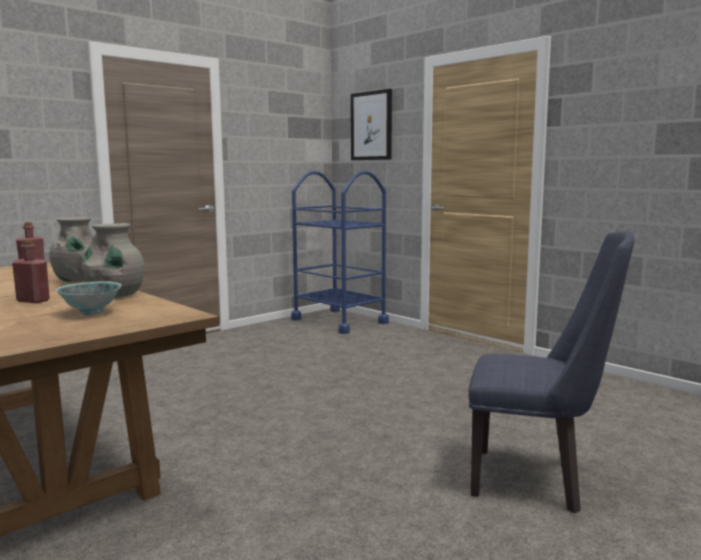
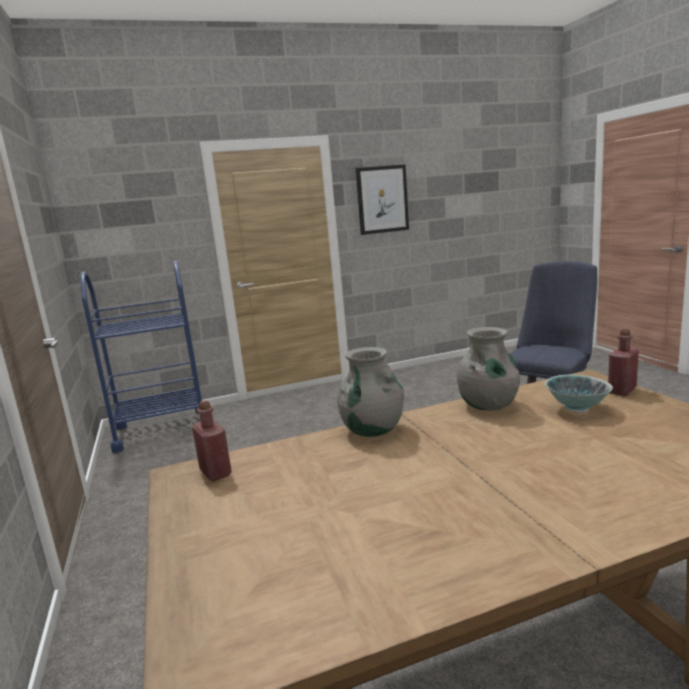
camera: 65 degrees left, 5 degrees up
red bottle [12,239,50,303] -> red bottle moved to [608,329,639,396]
picture [351,89,392,160] -> picture moved to [356,164,409,235]

